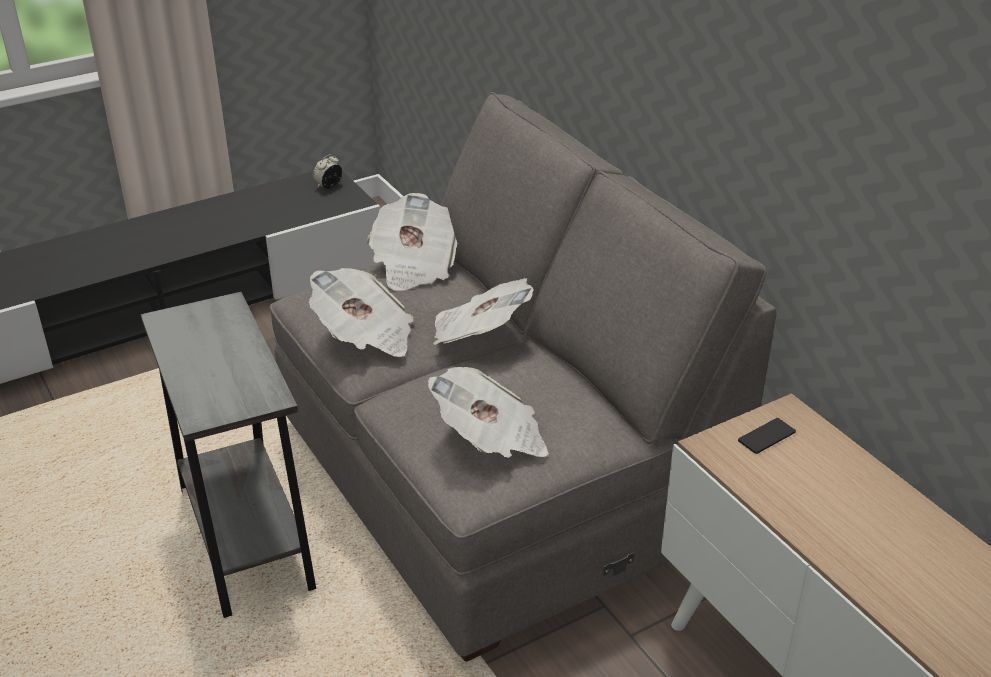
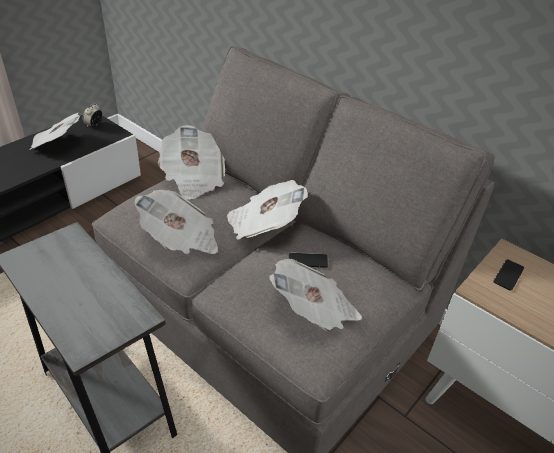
camera: 20 degrees left, 5 degrees up
none -> newspaper [29,112,80,150]
none -> phone [289,253,328,268]

